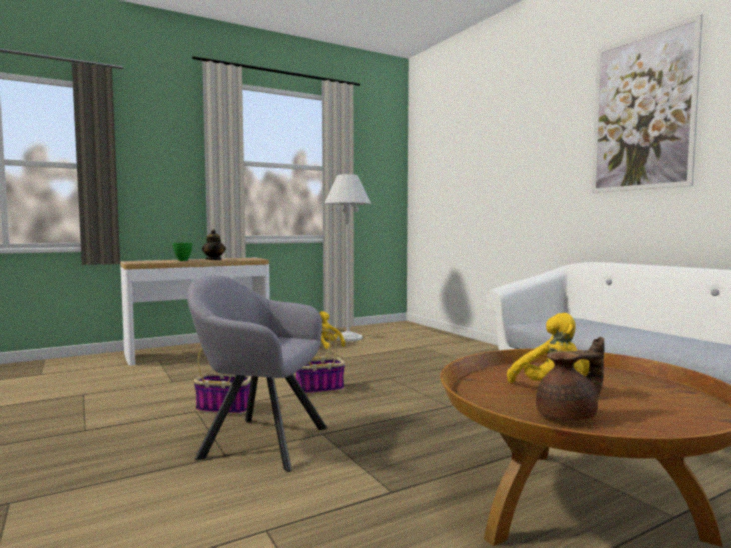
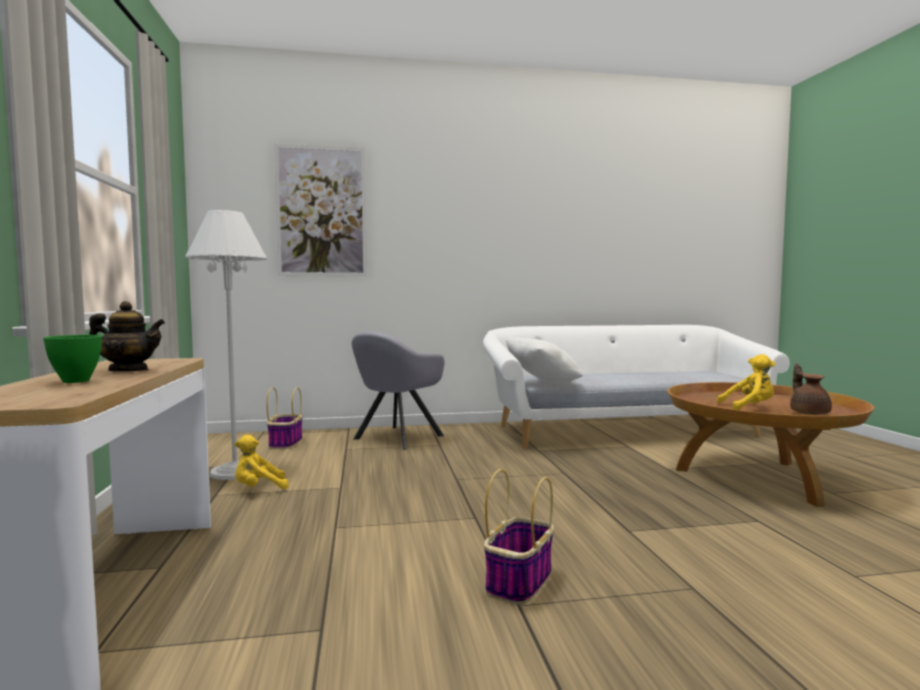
camera: 70 degrees left, 0 degrees up
grey armchair [187,275,327,472] -> grey armchair moved to [352,331,445,450]
basket [296,326,345,395] -> basket moved to [267,387,302,449]
picture [592,14,703,193] -> picture moved to [274,143,367,277]
none -> white pillow [506,338,583,383]

